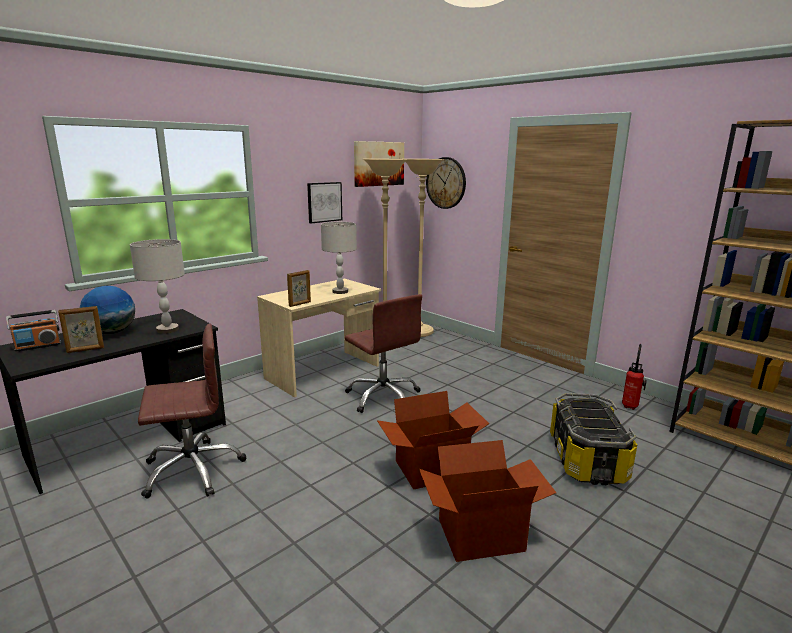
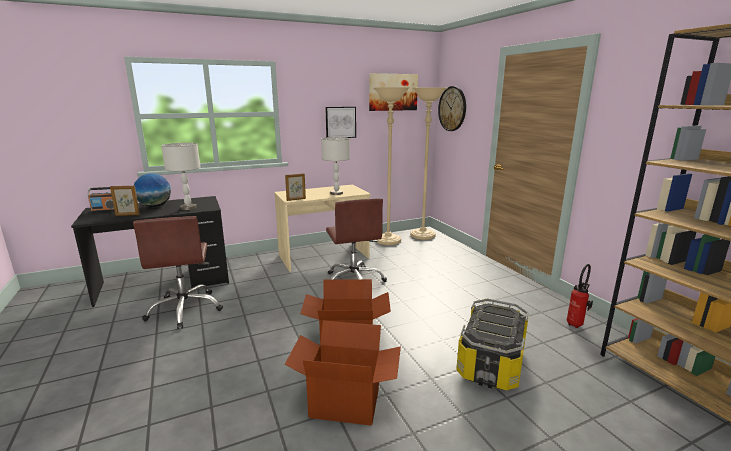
camera: 20 degrees right, 0 degrees up
brown office chair [138,324,246,499] -> brown office chair turned 75 degrees clockwise [133,216,223,329]

